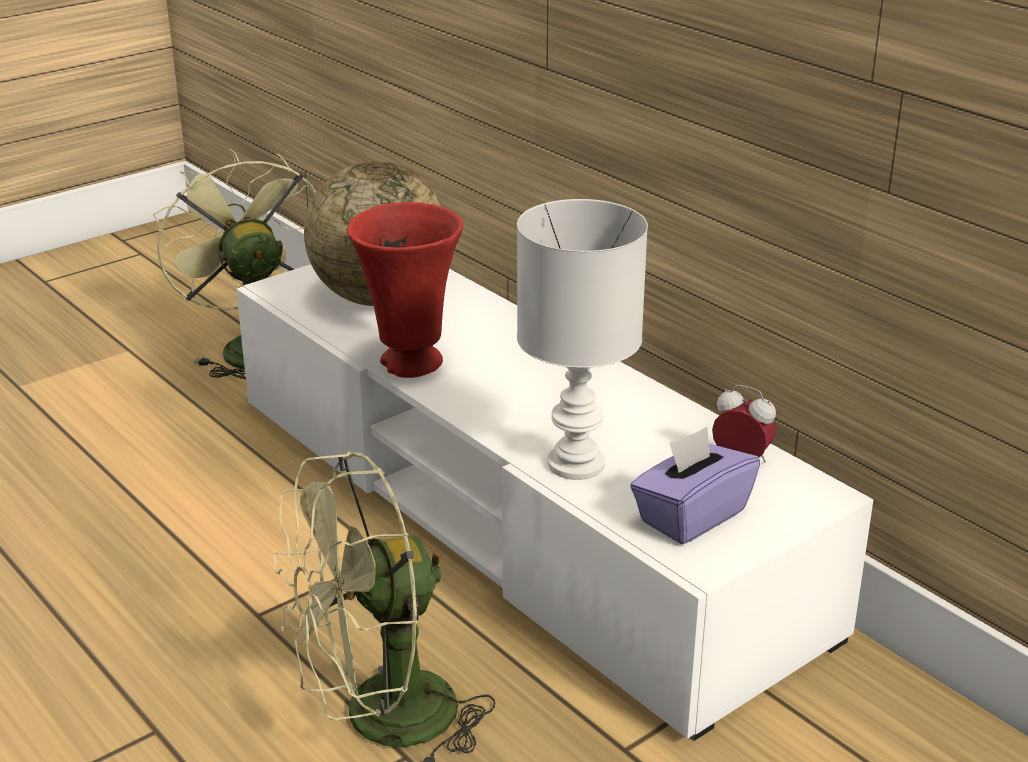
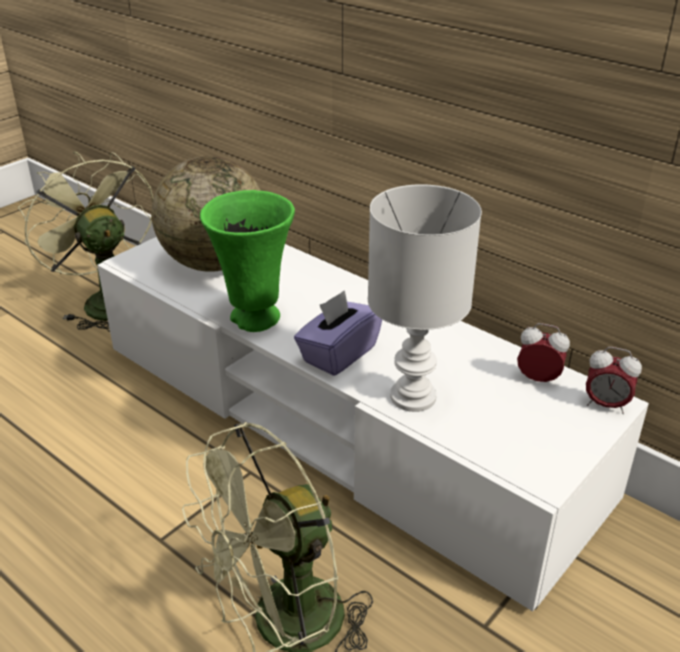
camera: 10 degrees left, 5 degrees up
red vase [347,202,463,378] -> green vase [200,190,295,332]
purple tissue box [630,427,760,544] -> purple tissue box moved to [294,290,382,376]
none -> alarm clock [586,347,642,414]

